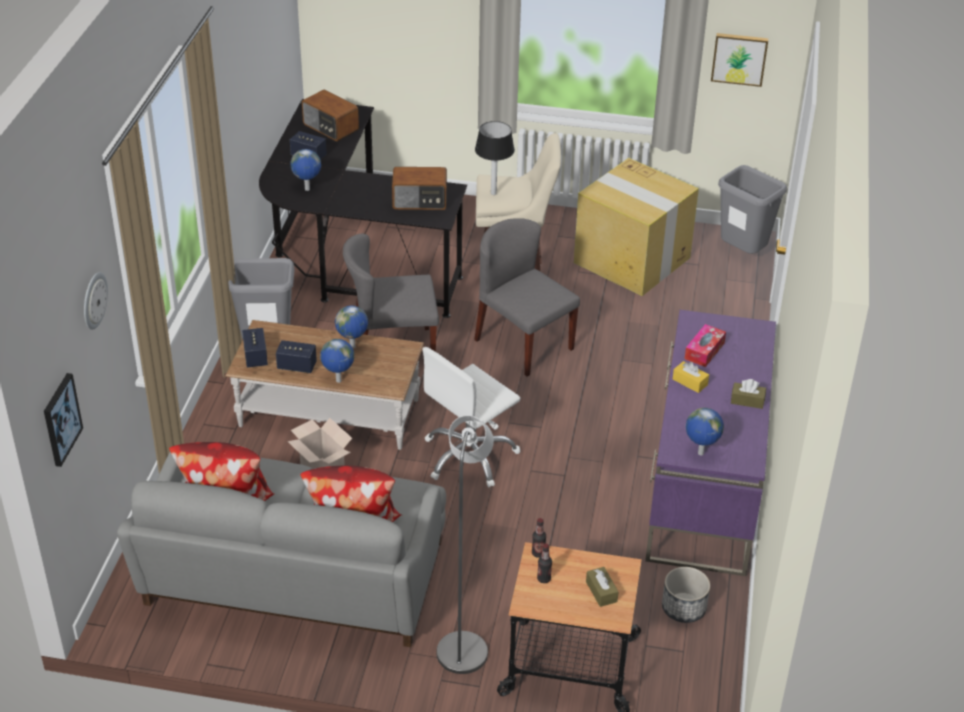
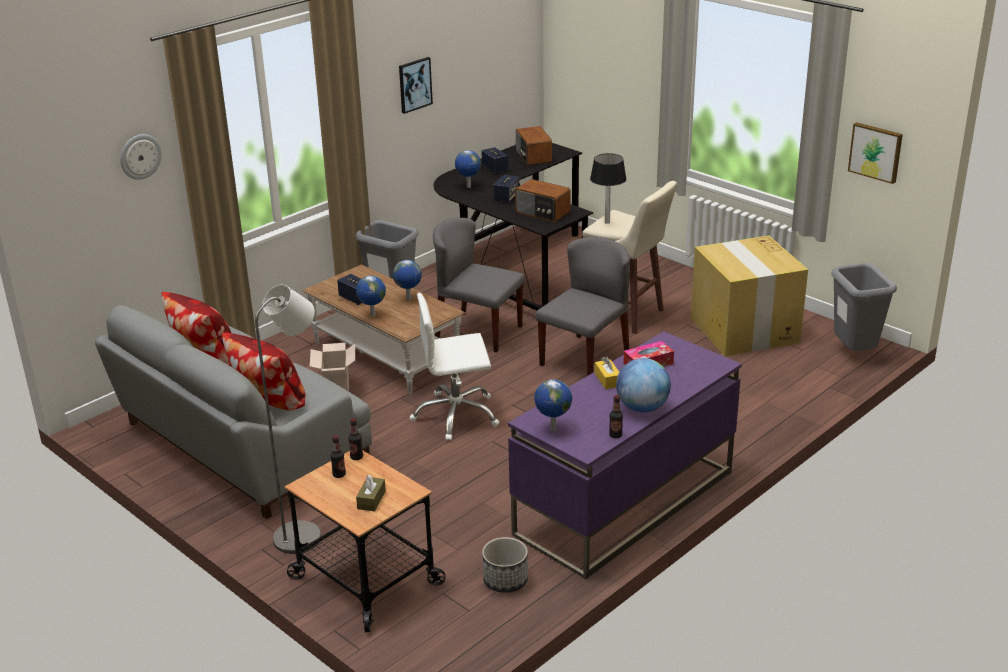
camera: 35 degrees right, 10 degrees down
picture [44,373,83,467] -> picture moved to [399,57,433,114]
speaker [242,328,268,367] -> speaker moved to [493,175,519,203]
grey chair [474,218,580,377] -> grey chair turned 45 degrees clockwise [535,237,630,376]
brown tissue box [731,379,766,409] -> globe [616,358,671,412]
none -> bottle [609,395,623,438]

